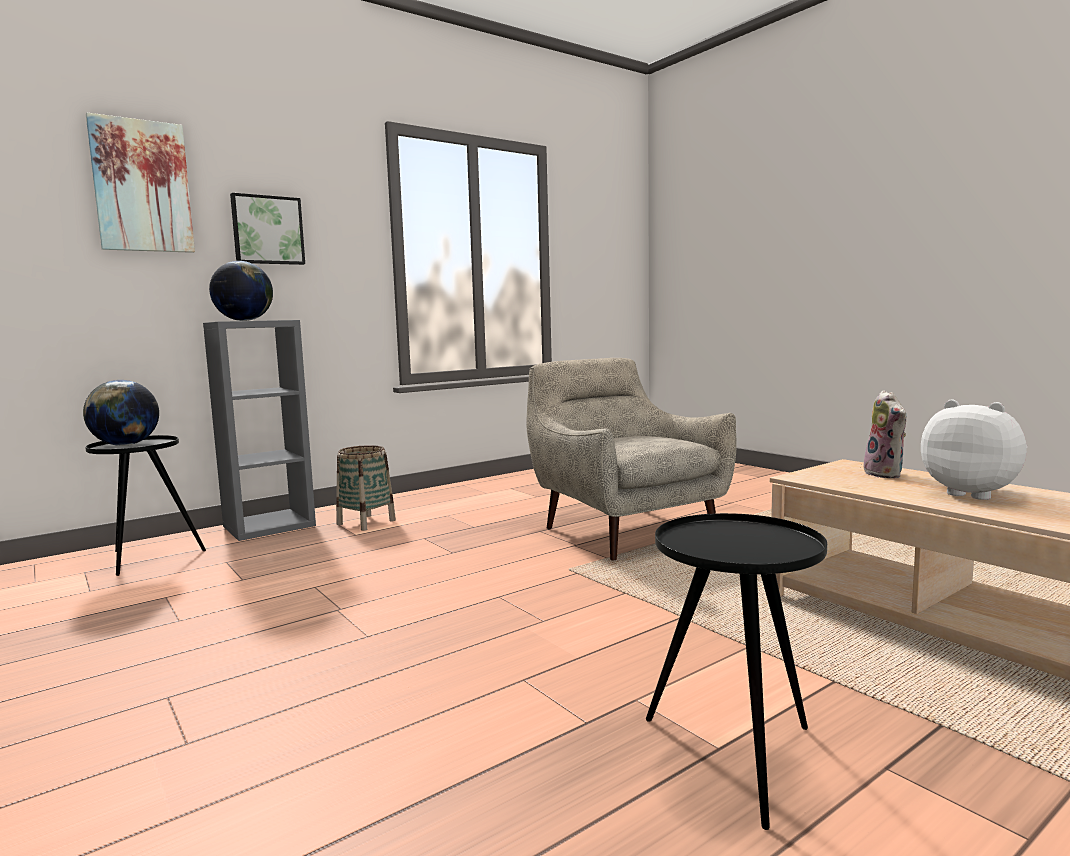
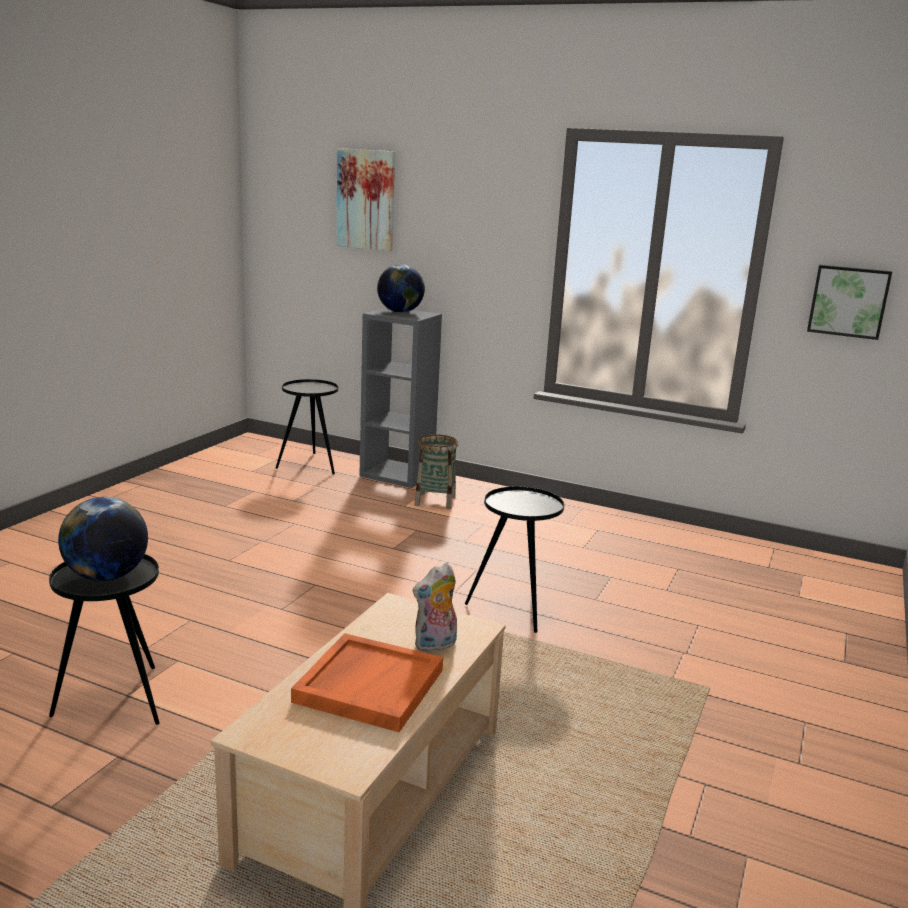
camera: 60 degrees right, 10 degrees up
globe [83,380,159,446] -> globe moved to [58,497,148,581]
picture [230,193,305,265] -> picture moved to [807,265,892,340]
beige armchair [526,358,737,560] -> black side table [465,487,564,633]
plush toy [921,399,1028,500] -> orange tray [291,633,443,732]

